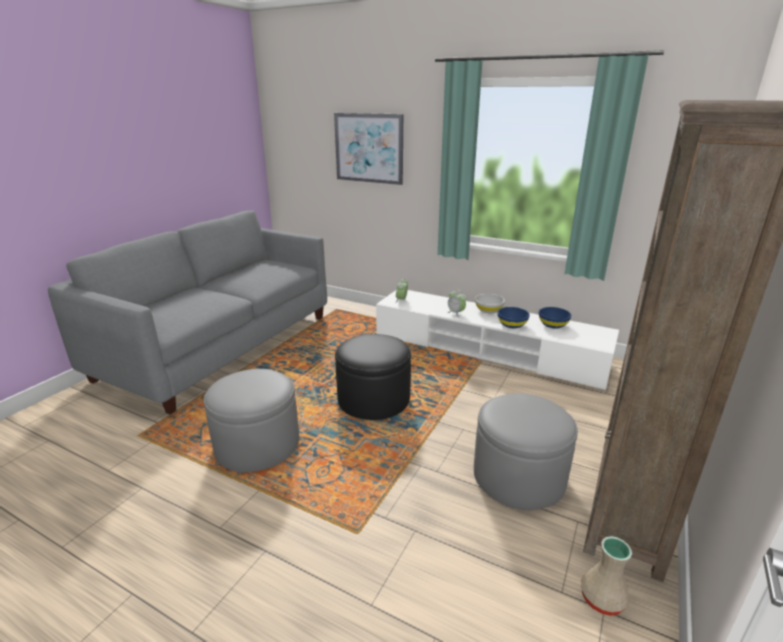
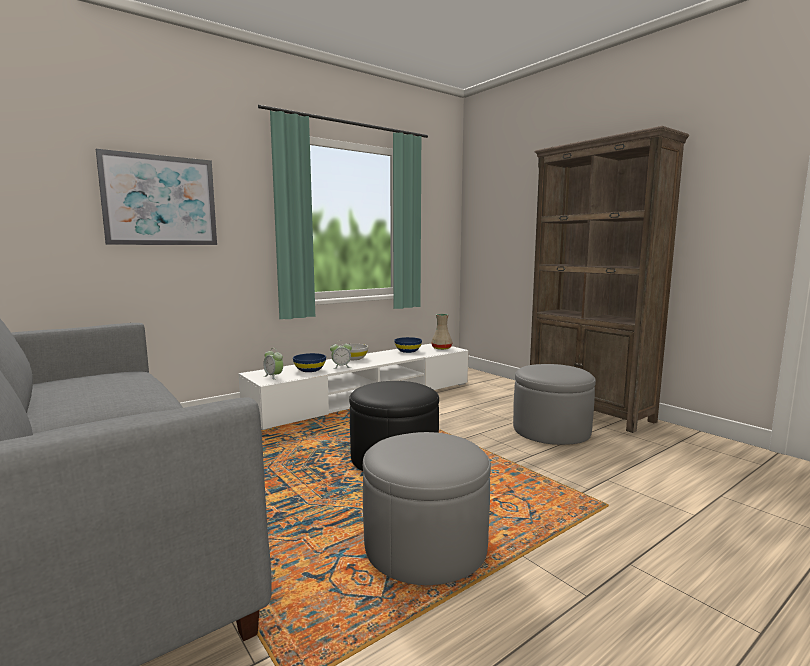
camera: 65 degrees left, 15 degrees down
blue bowl [498,307,530,328] -> blue bowl moved to [293,353,326,372]
beige vase [581,536,632,616] -> beige vase moved to [431,314,452,350]

